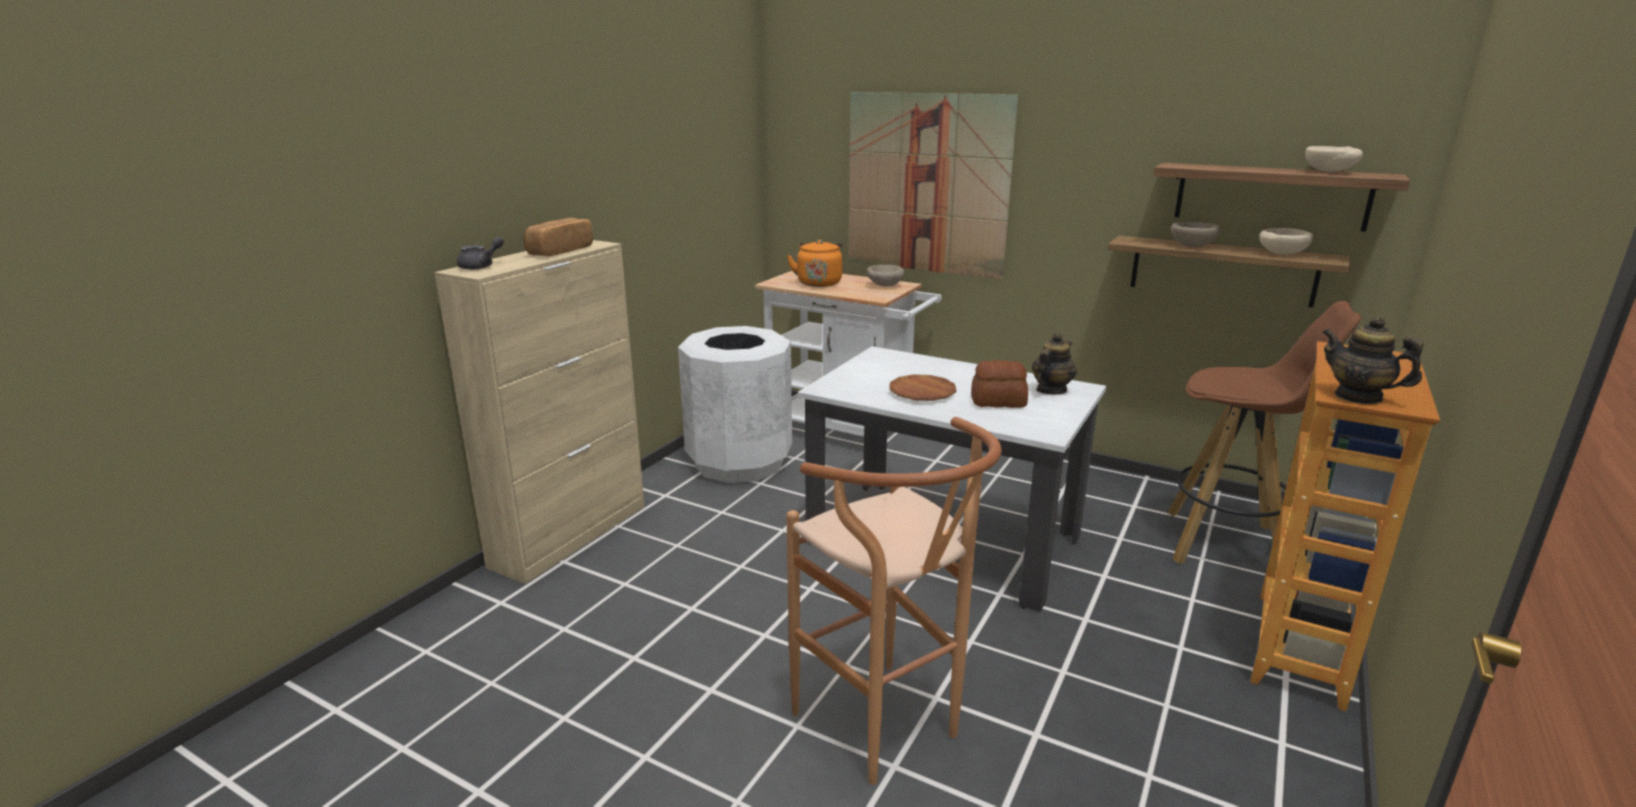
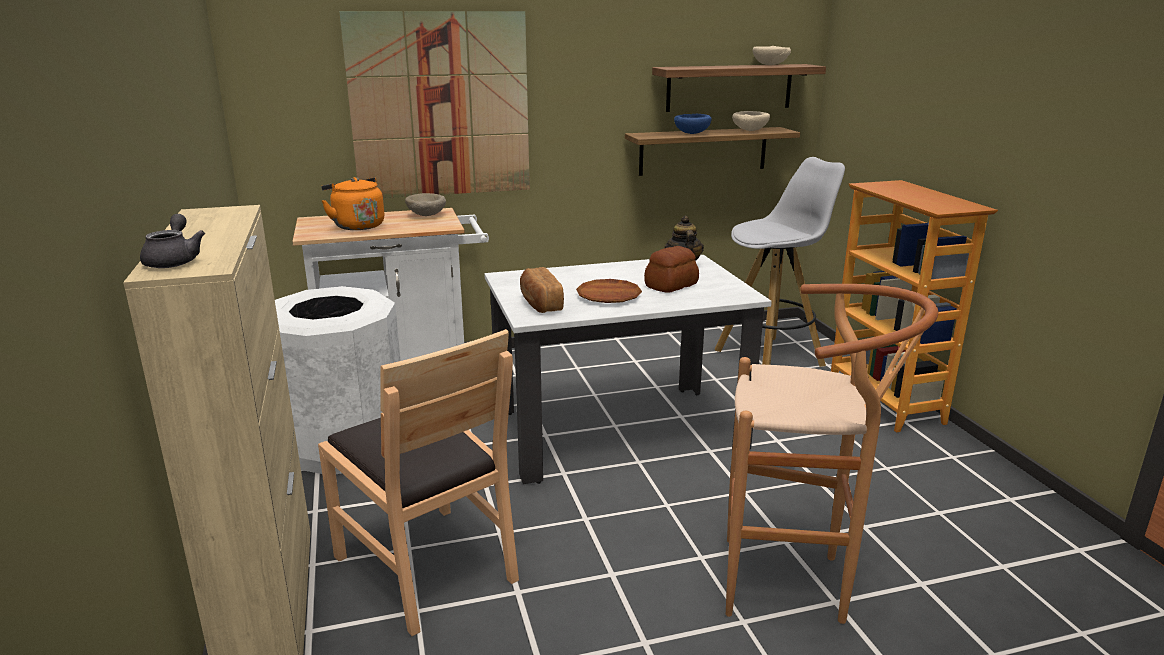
camera: 45 degrees left, 0 degrees up
bread [524,218,593,256] -> bread moved to [520,267,564,313]
brown stool [1167,301,1362,563] -> white stool [715,157,845,367]
beige bowl [1171,222,1220,247] -> blue bowl [674,114,712,134]
teapot [1322,316,1424,404] -> none
none -> brown chair [318,329,519,636]

